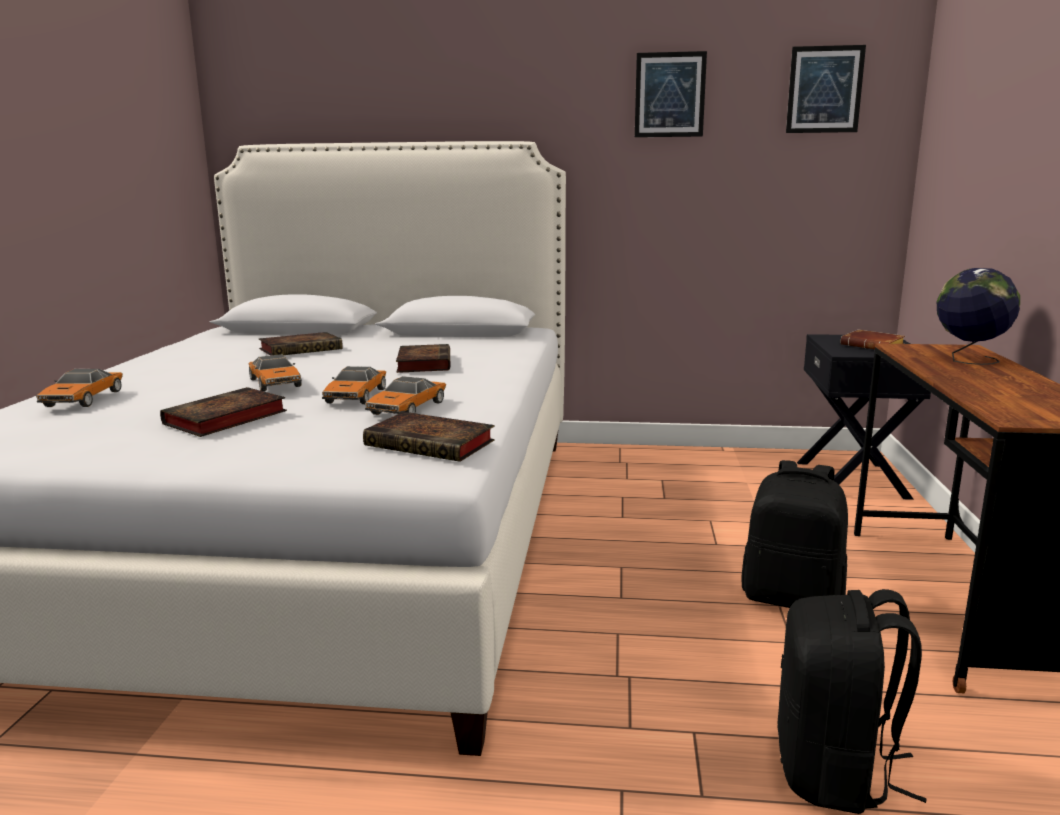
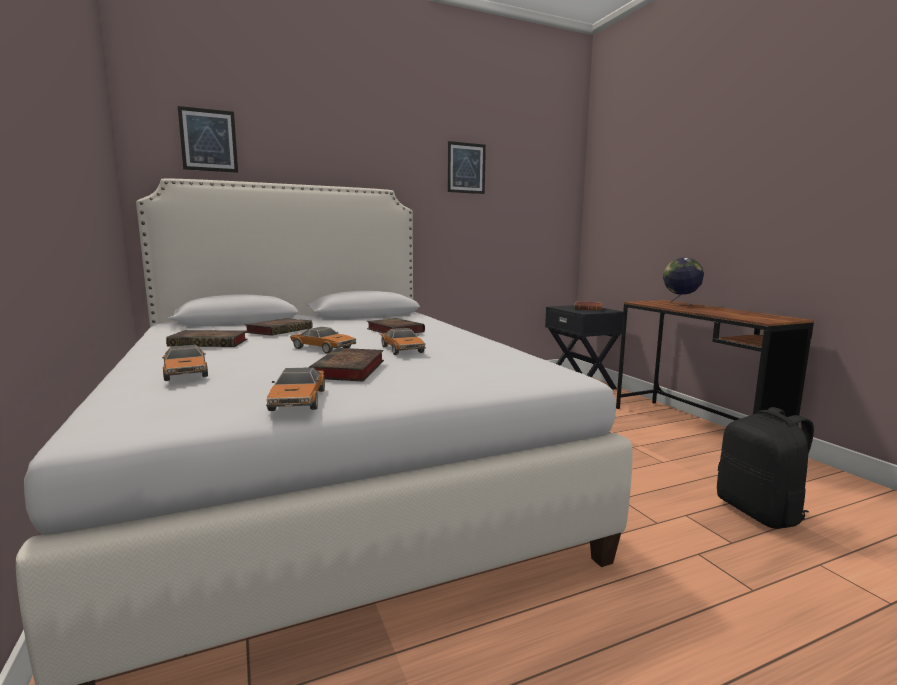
camera: 30 degrees left, 5 degrees down
book [363,412,495,462] -> book moved to [166,330,248,347]
toy car [365,376,446,415] -> toy car moved to [266,367,325,411]
black backpack [741,460,848,608] -> none
picture [786,45,866,133] -> picture moved to [178,106,238,173]

